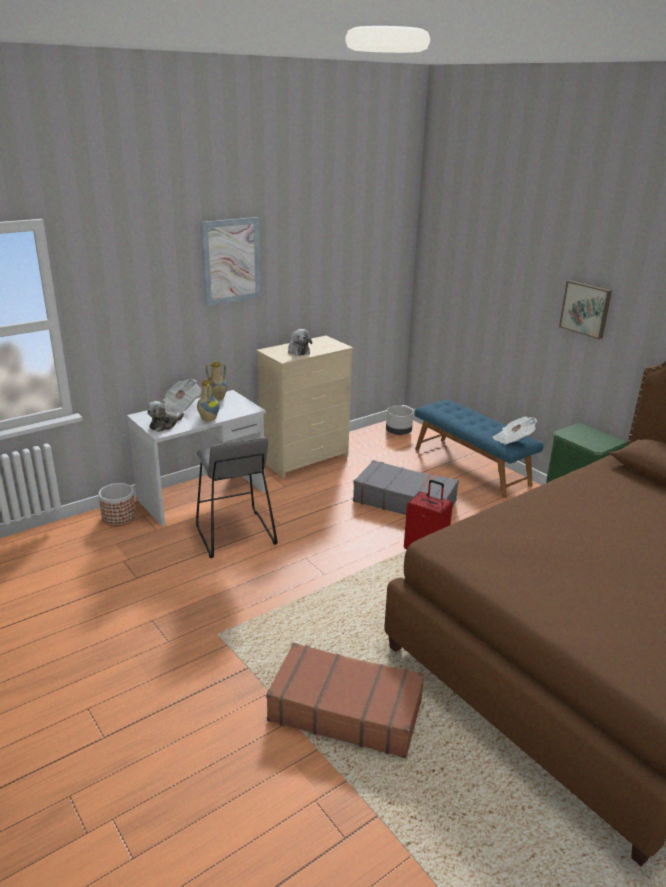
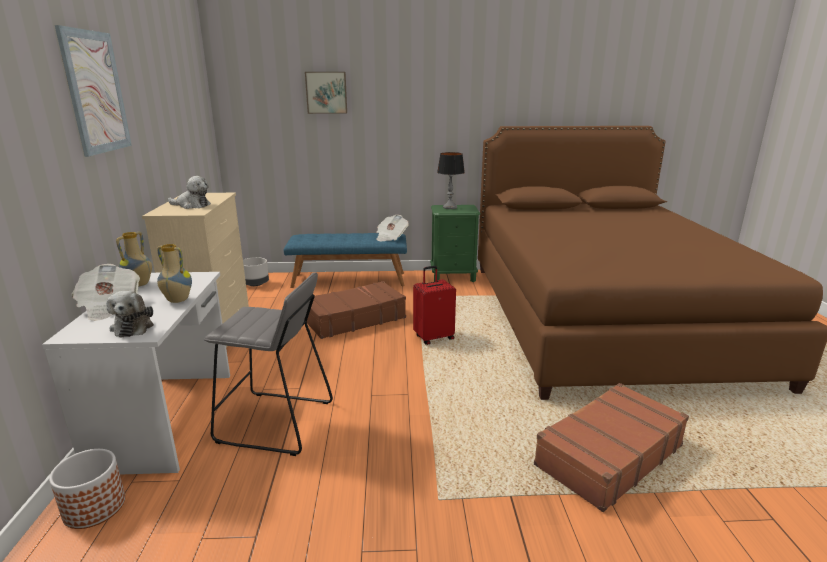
camera: 55 degrees left, 5 degrees down
grey suitcase [353,460,459,515] -> brown suitcase [307,281,406,339]
picture [559,280,612,339] -> picture moved to [305,72,347,114]
none -> table lamp [437,152,465,209]

